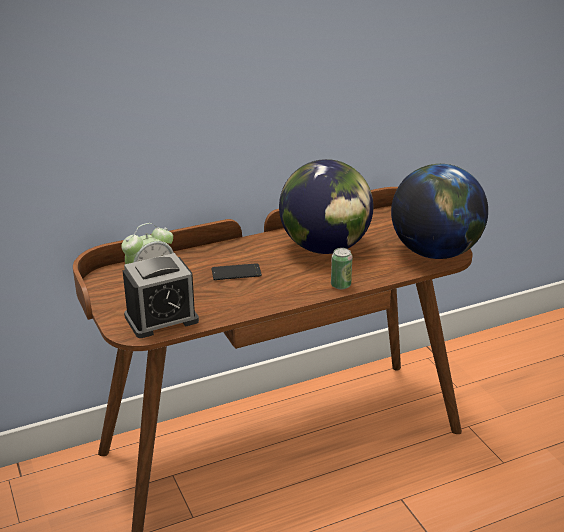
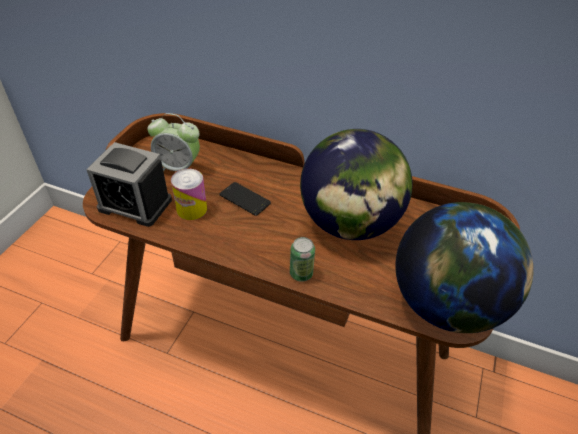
camera: 45 degrees right, 15 degrees up
none -> can [171,169,207,220]

